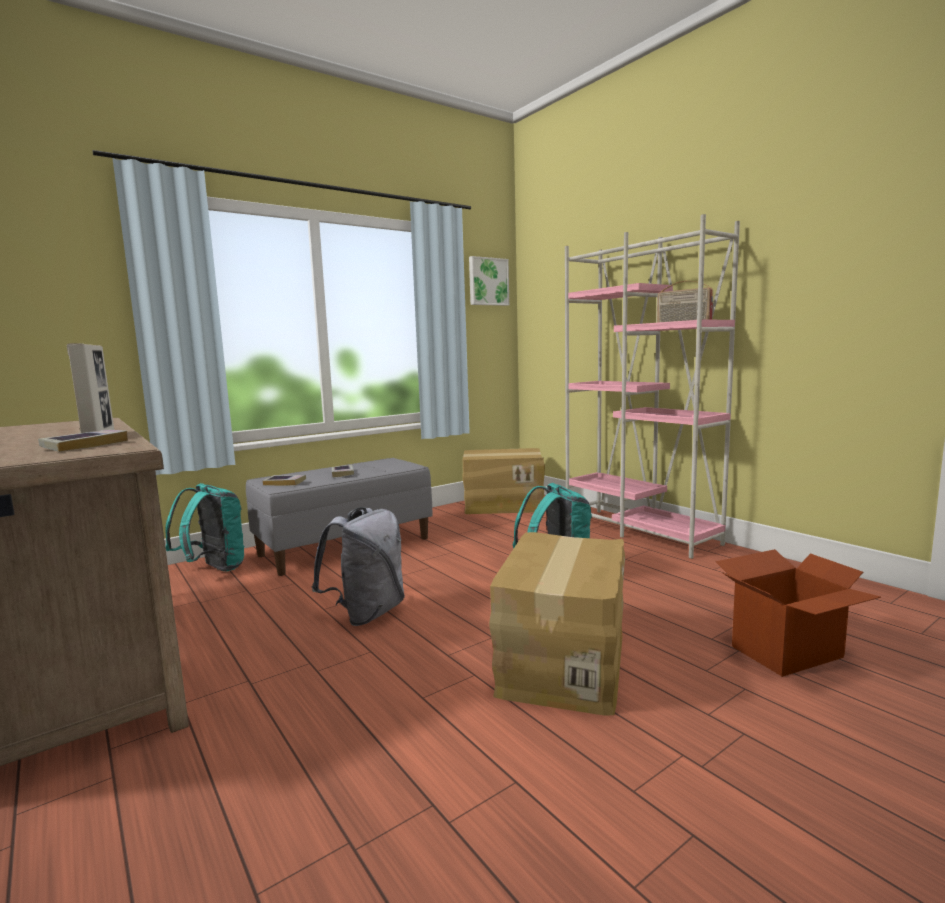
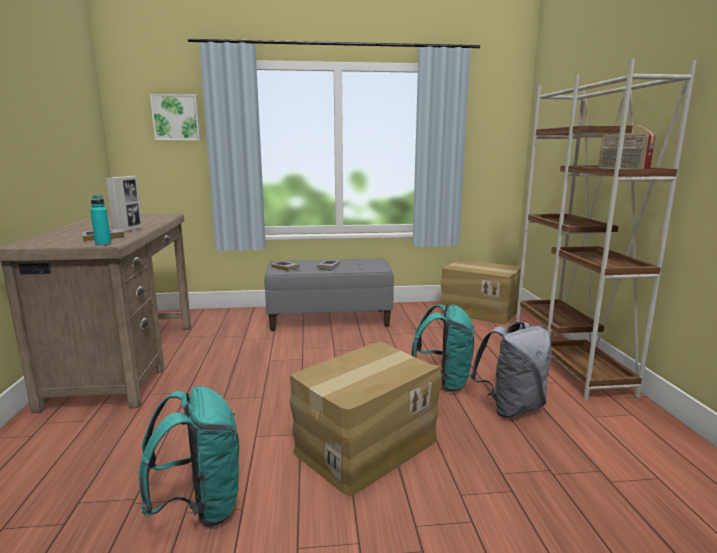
camera: 30 degrees right, 5 degrees up
turquoise backpack [165,483,244,571] -> turquoise backpack moved to [139,386,241,527]
grey backpack [312,507,405,626] -> grey backpack moved to [470,321,552,418]
picture [469,256,509,306] -> picture moved to [150,94,201,140]
pink bookcase [565,214,740,559] -> brown bookcase [516,58,697,401]
cardboard box [716,549,881,677] -> none
none -> turquoise bottle [90,195,111,246]

